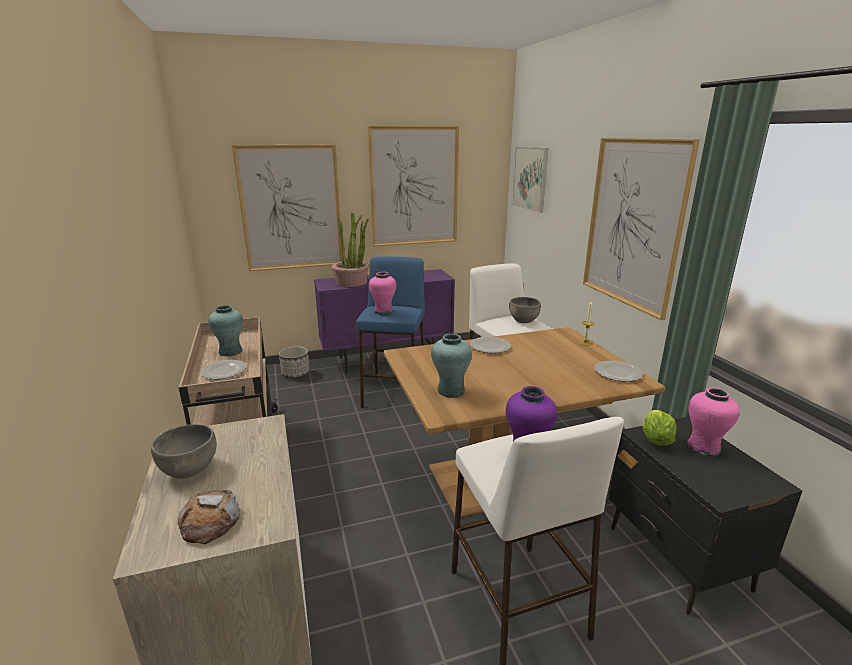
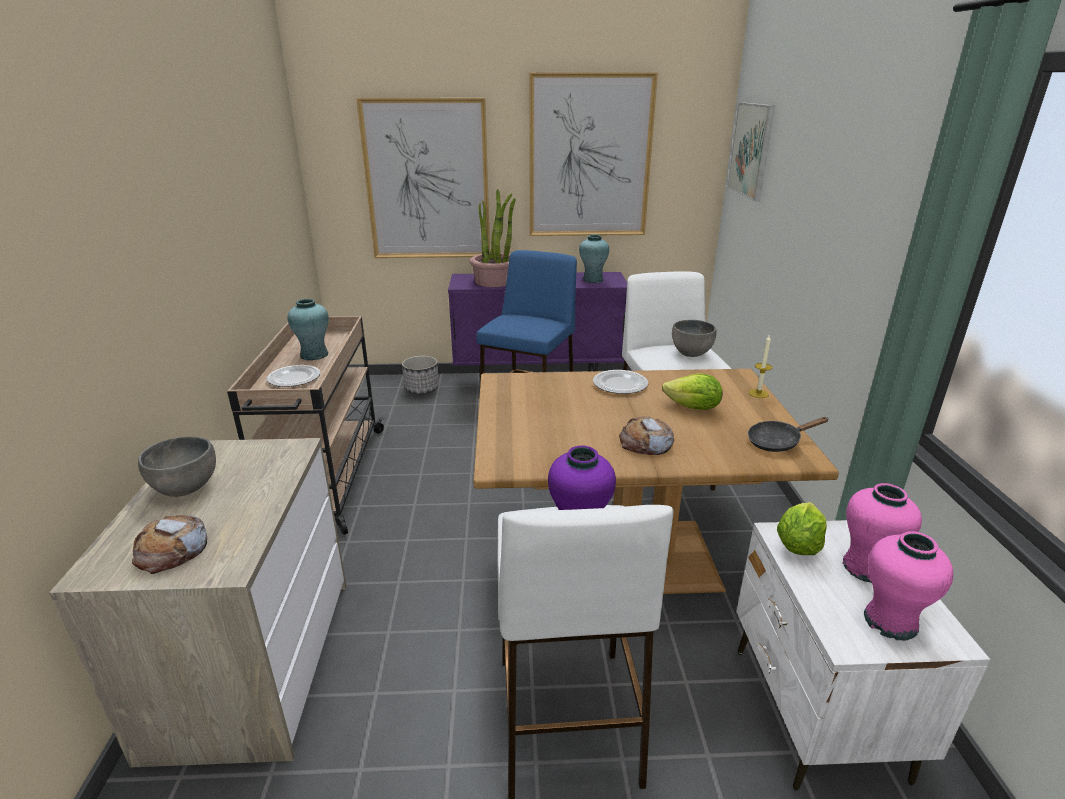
camera: 15 degrees right, 5 degrees up
pink vase [369,272,396,315] -> pink vase moved to [864,531,953,641]
turquoise vase [431,334,472,398] -> turquoise vase moved to [579,234,609,283]
picture [583,138,700,320] -> none
plate [594,361,643,382] -> black frying pan [748,417,829,452]
black nightstand [609,416,802,615] -> white nightstand [736,520,990,791]
none -> bread [619,417,674,455]
none -> lettuce [662,373,723,410]

